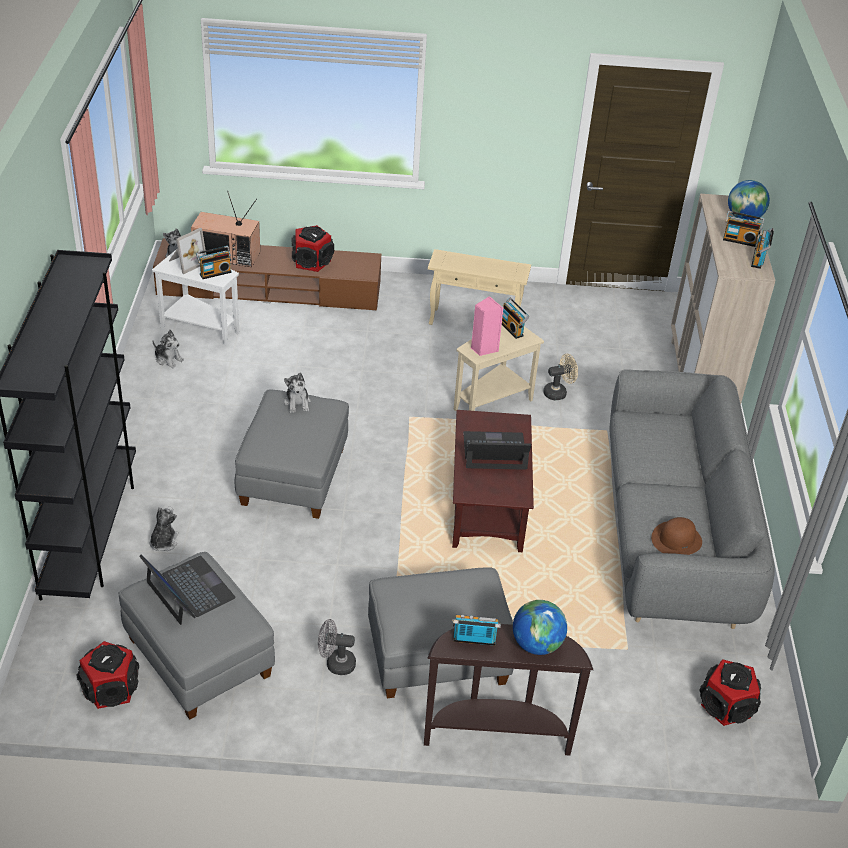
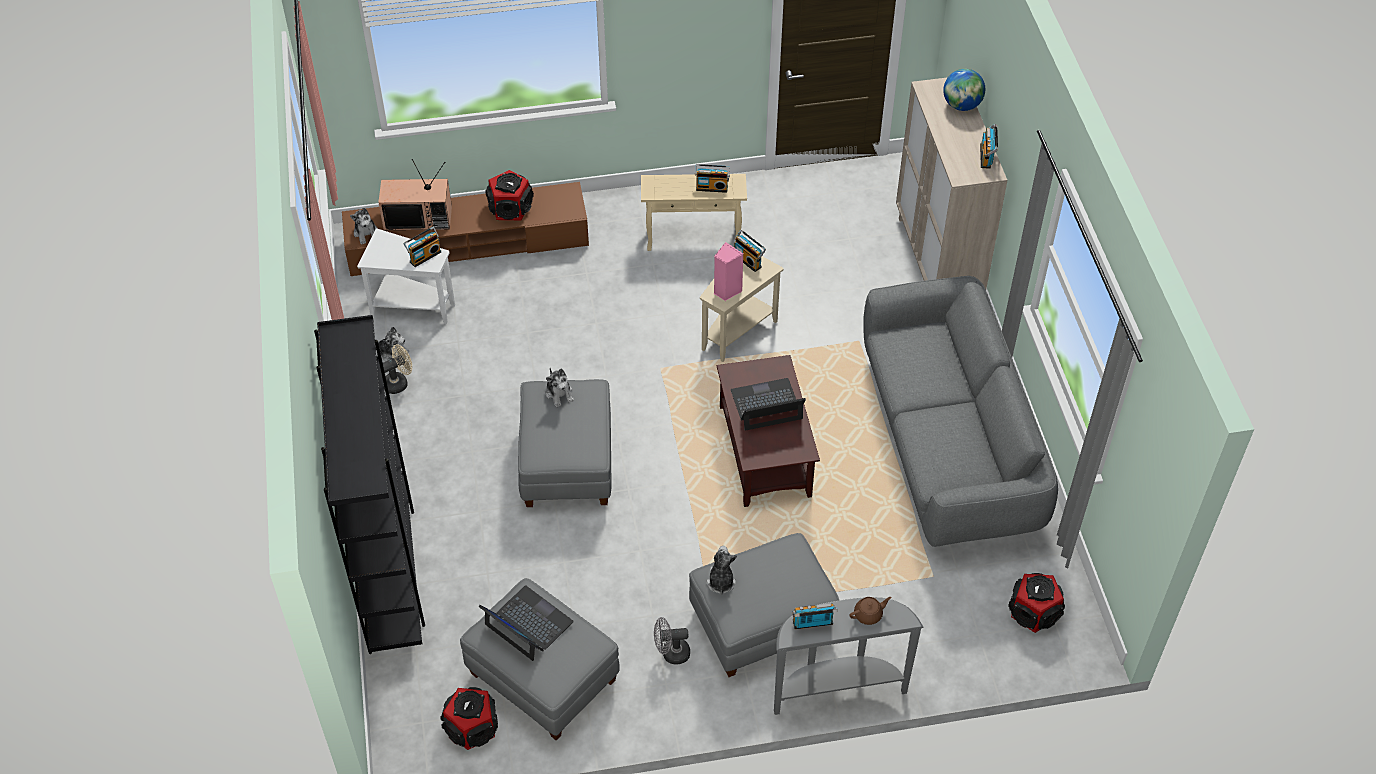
camera: 10 degrees left, 10 degrees up
plush toy [150,506,179,551] -> plush toy moved to [706,546,737,595]
picture frame [169,228,206,274] -> none
brown console table [424,624,593,756] -> grey console table [774,597,924,715]
globe [513,600,567,655] -> brown teapot [850,597,891,625]
beige fan [543,354,578,400] -> beige fan moved to [383,344,412,394]
brown hat [651,517,702,555] -> none
radio [723,211,764,247] -> radio moved to [695,164,730,193]

